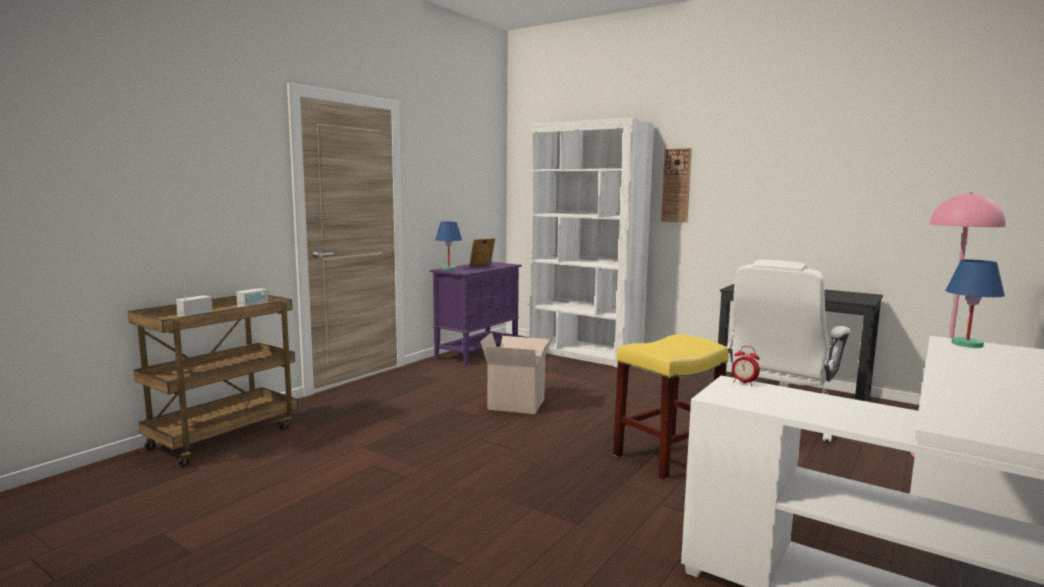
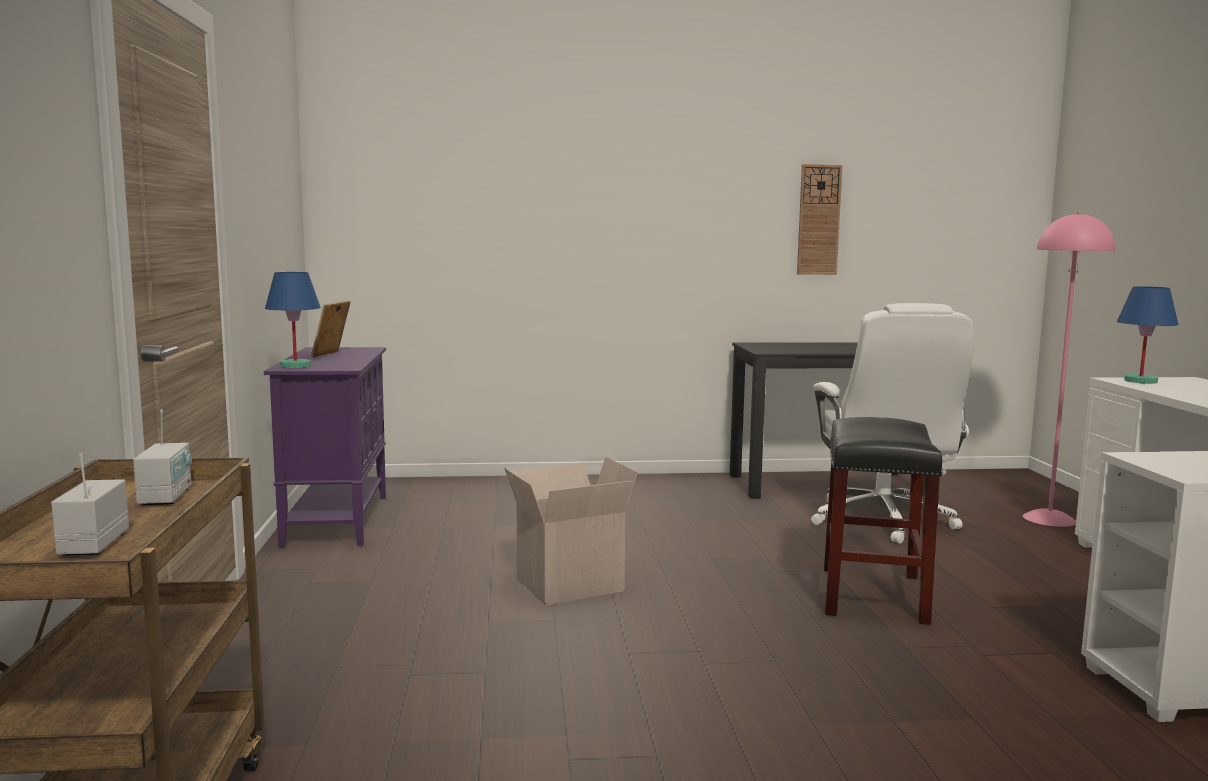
camera: 40 degrees left, 0 degrees up
white bookcase [530,118,654,368] -> none
yellow stool [613,334,729,480] -> black stool [824,417,943,625]
wall clock [661,148,692,223] -> wall clock moved to [797,164,843,275]
alarm clock [732,346,760,386] -> none

